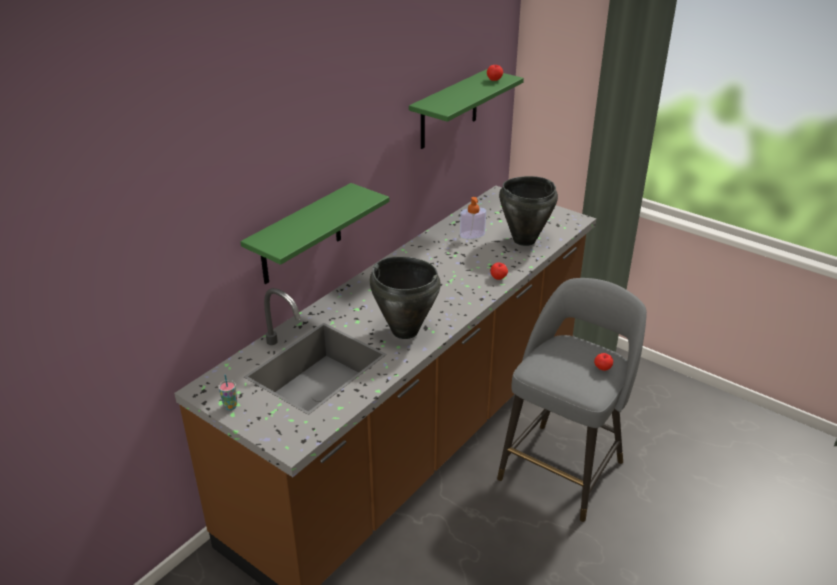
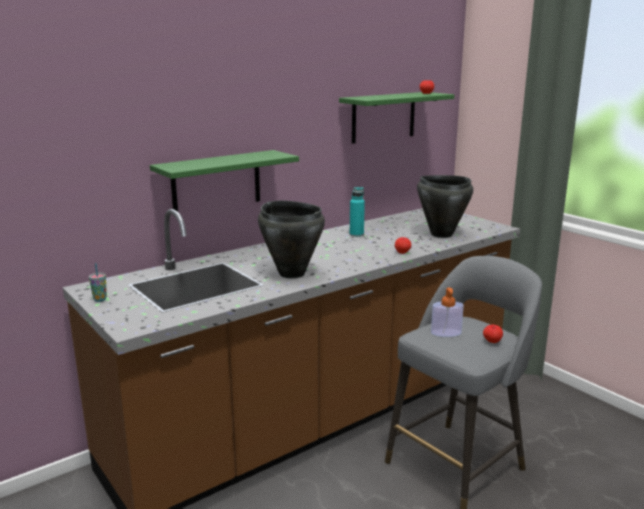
camera: 15 degrees right, 15 degrees down
soap dispenser [460,197,486,239] -> soap dispenser moved to [431,288,464,337]
none -> turquoise bottle [350,187,365,237]

